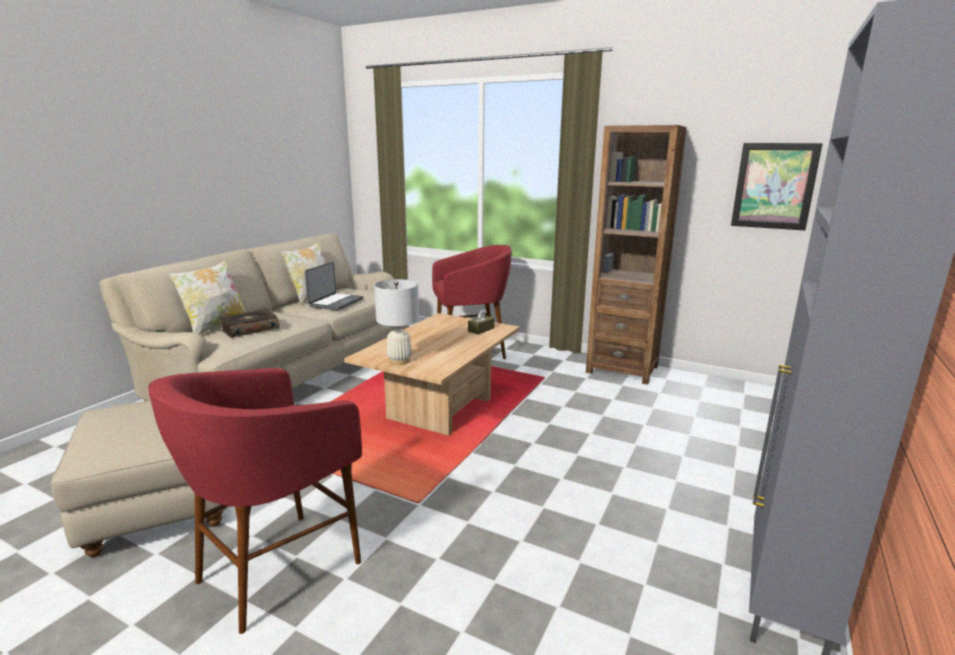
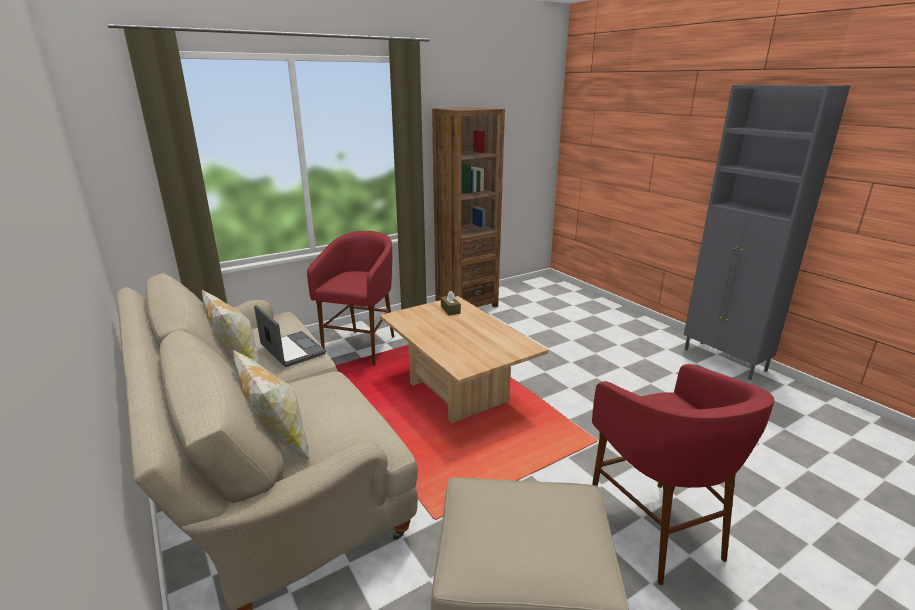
camera: 60 degrees left, 5 degrees up
book [220,309,279,338] -> none
white table lamp [374,279,419,365] -> none
picture [731,143,823,230] -> none

